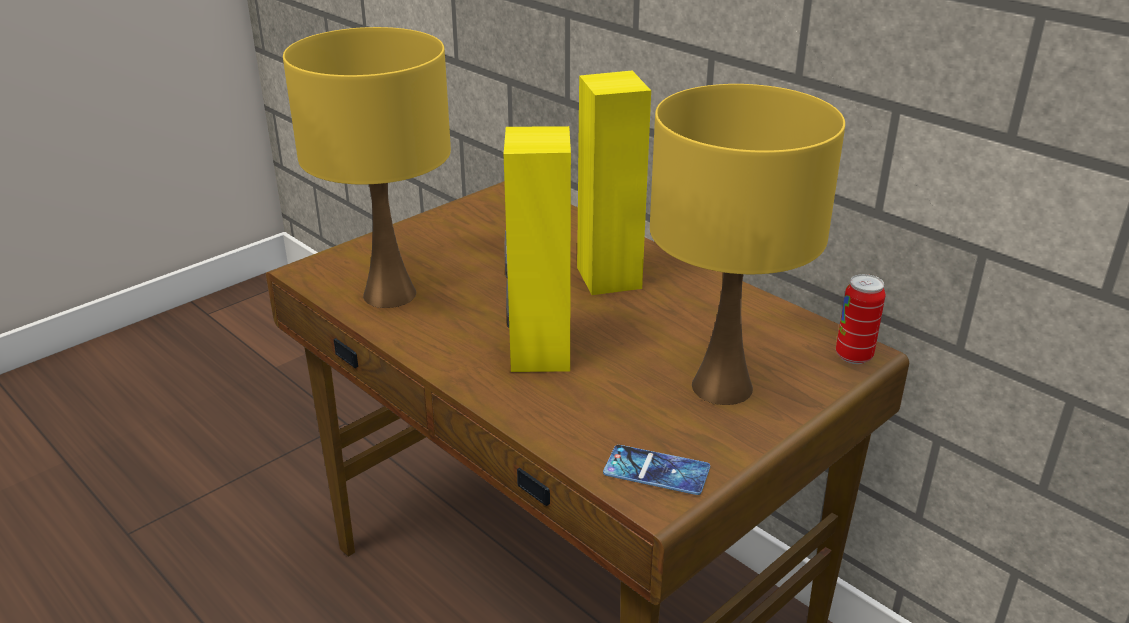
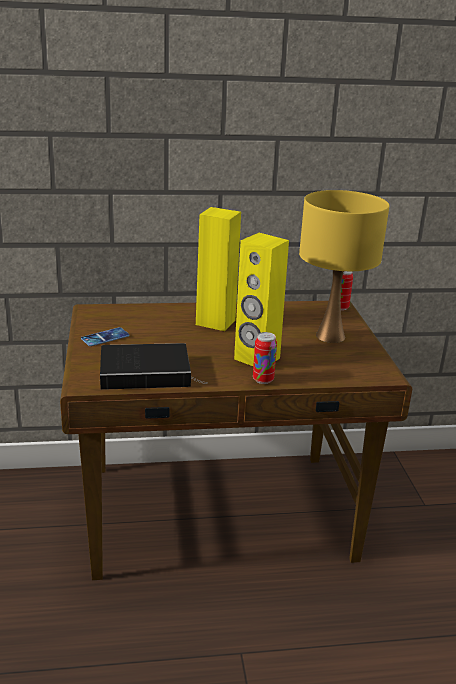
camera: 55 degrees left, 5 degrees down
yellow table lamp [283,27,451,308] -> book [100,343,208,390]
phone [603,445,710,495] -> phone moved to [81,327,130,346]
none -> can [253,332,277,384]

